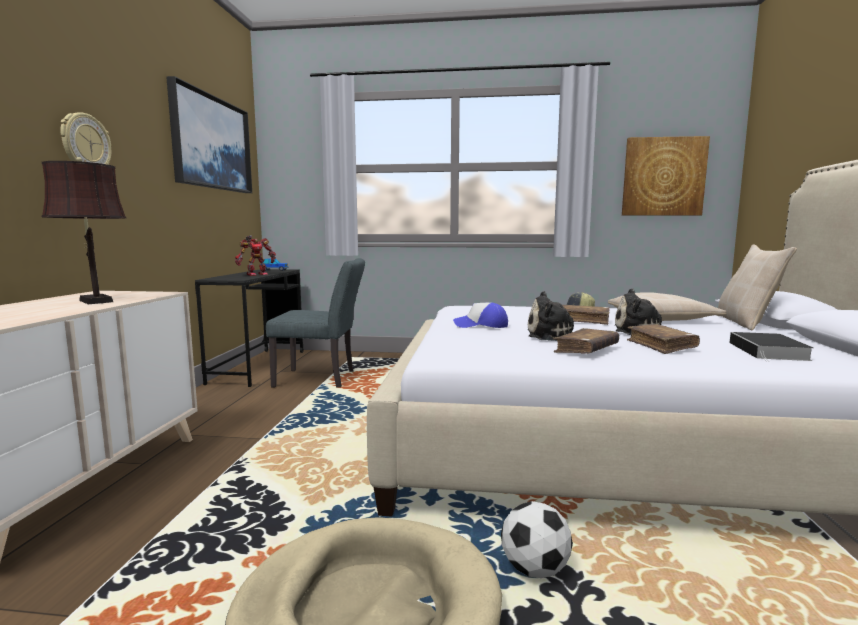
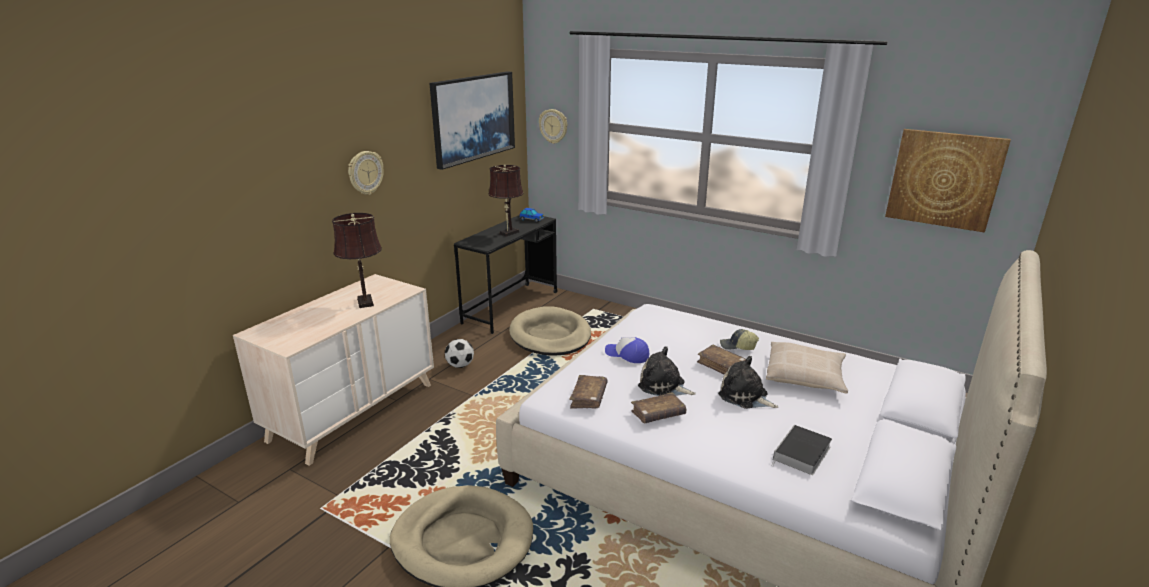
camera: 25 degrees right, 15 degrees up
toy robot [235,235,276,276] -> brown table lamp [488,165,524,237]
grey chair [266,258,365,388] -> beige dog bed [509,307,591,355]
football [501,501,573,578] -> football moved to [445,339,474,368]
brown book [627,324,700,354] -> brown book moved to [569,375,608,409]
beige pillow [717,244,797,330] -> none
none -> wall clock [539,109,567,144]

